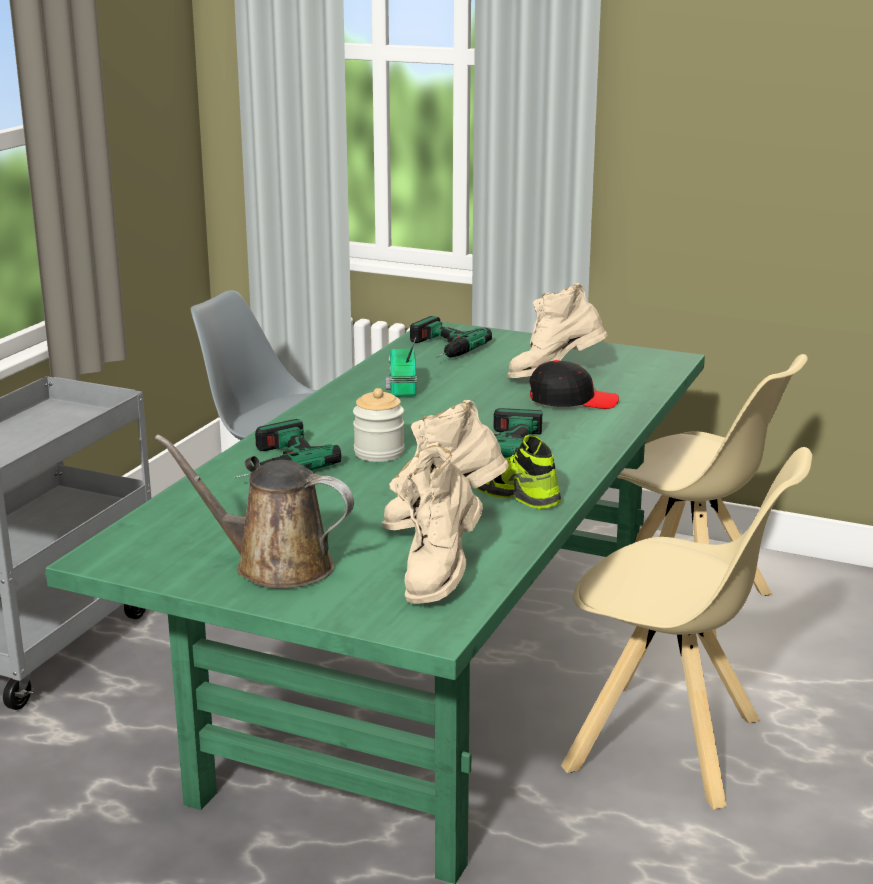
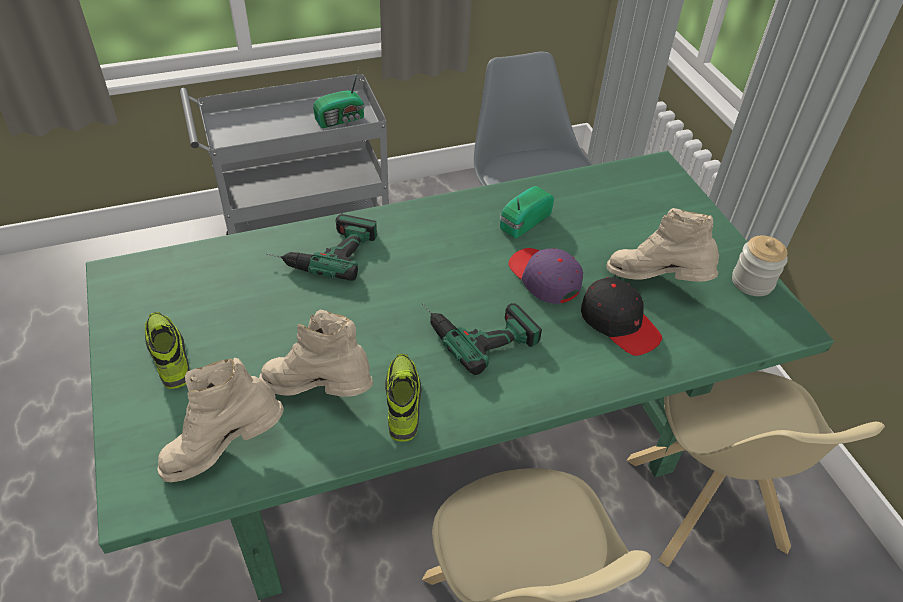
camera: 45 degrees right, 25 degrees up
brown watering can [154,434,354,589] -> shoe [145,312,190,389]
jar [353,388,404,462] -> jar moved to [732,235,788,296]
power drill [410,316,492,358] -> none
none -> radio [313,68,365,128]
none -> purple cap [508,248,583,304]

